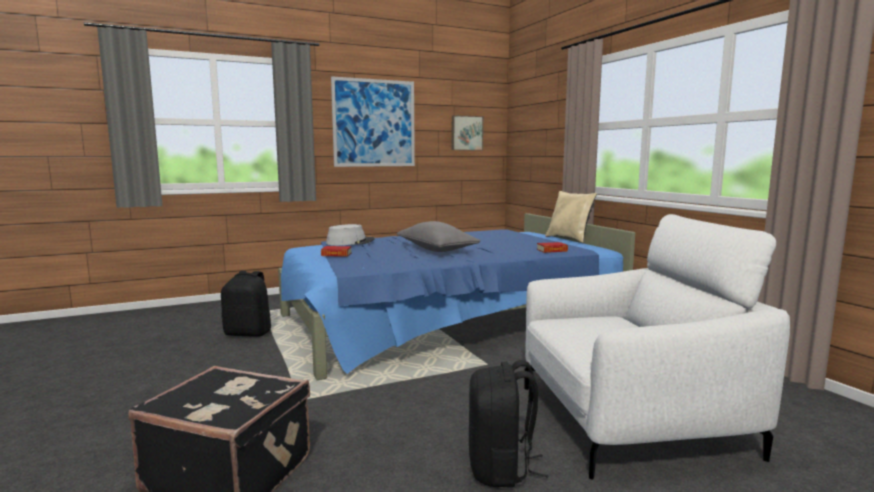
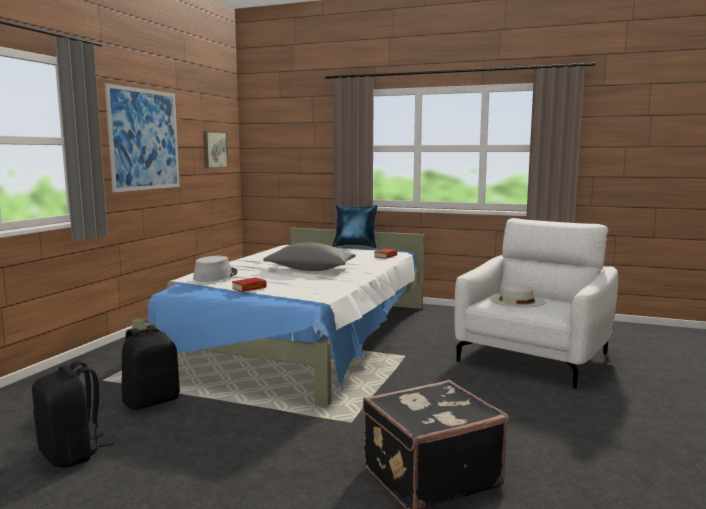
camera: 45 degrees left, 0 degrees up
blue bed [278,213,635,380] -> white bed [132,228,424,407]
black backpack [469,360,548,488] -> black backpack moved to [32,361,114,468]
beige pillow [545,191,597,243] -> blue pillow [332,205,378,248]
none -> white hat [489,285,546,307]

